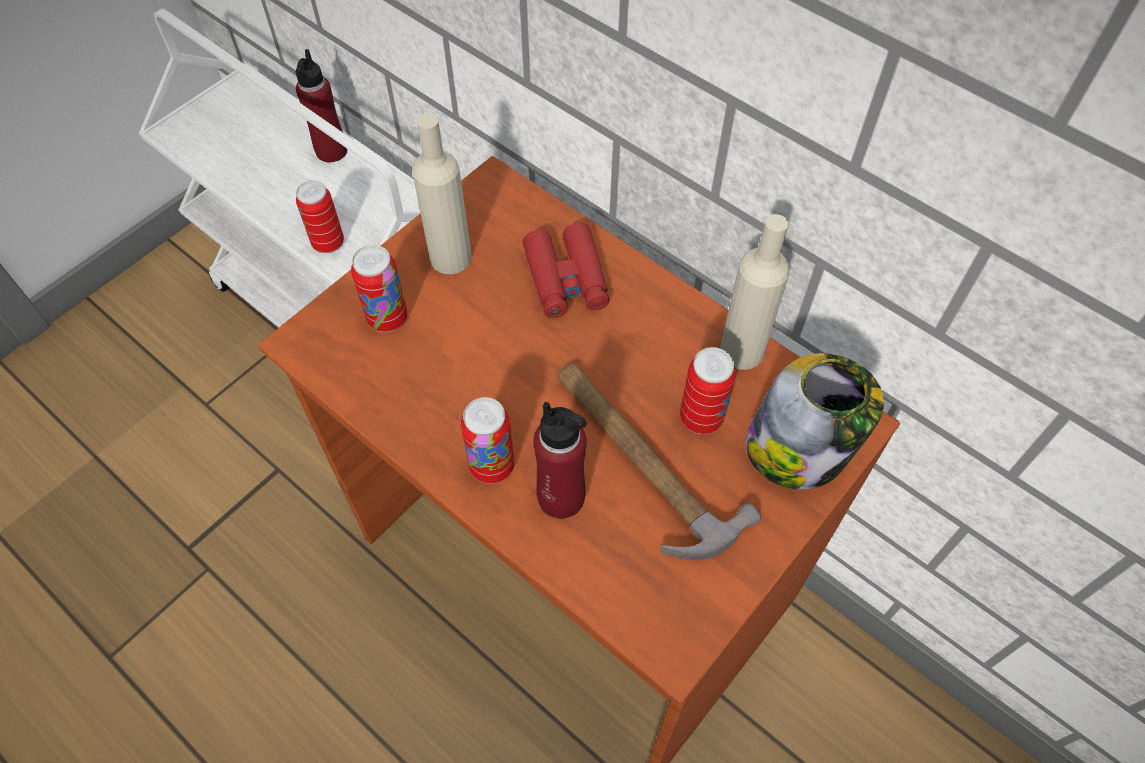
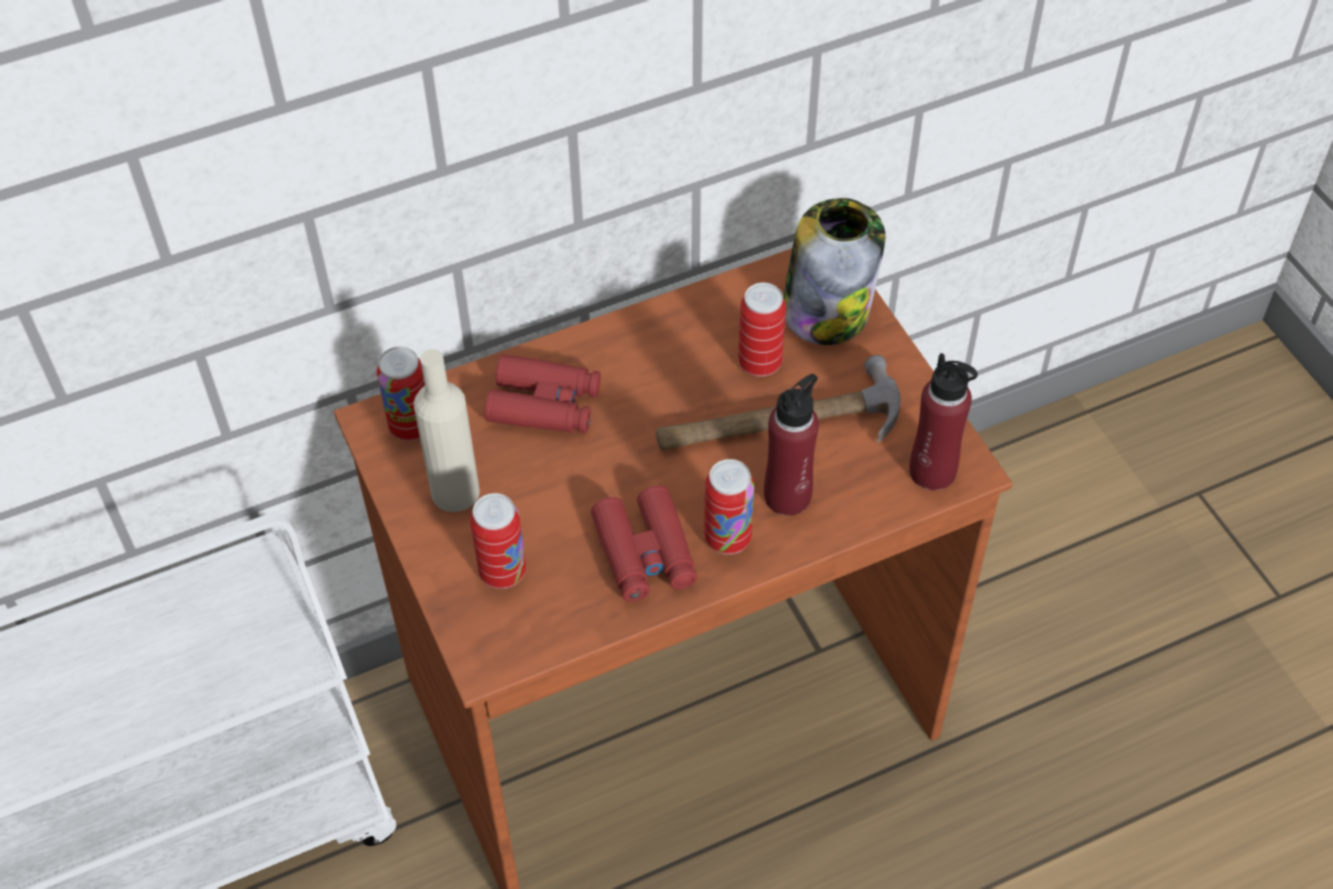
camera: 65 degrees left, 5 degrees down
red bottle [296,49,347,163] -> red bottle moved to [909,353,978,490]
can [296,180,344,253] -> can moved to [377,346,425,441]
beige bottle [720,214,790,370] -> none
none -> red binoculars [591,486,697,602]

